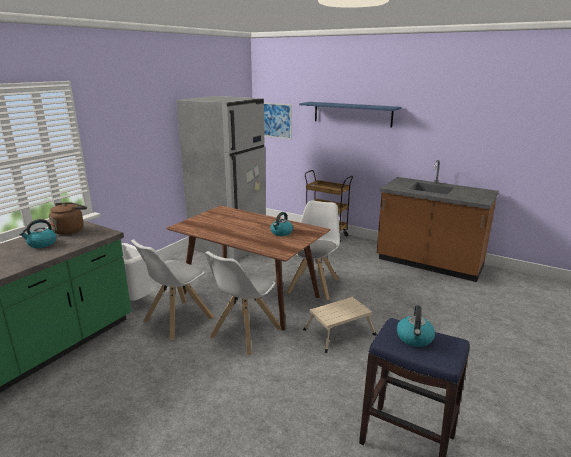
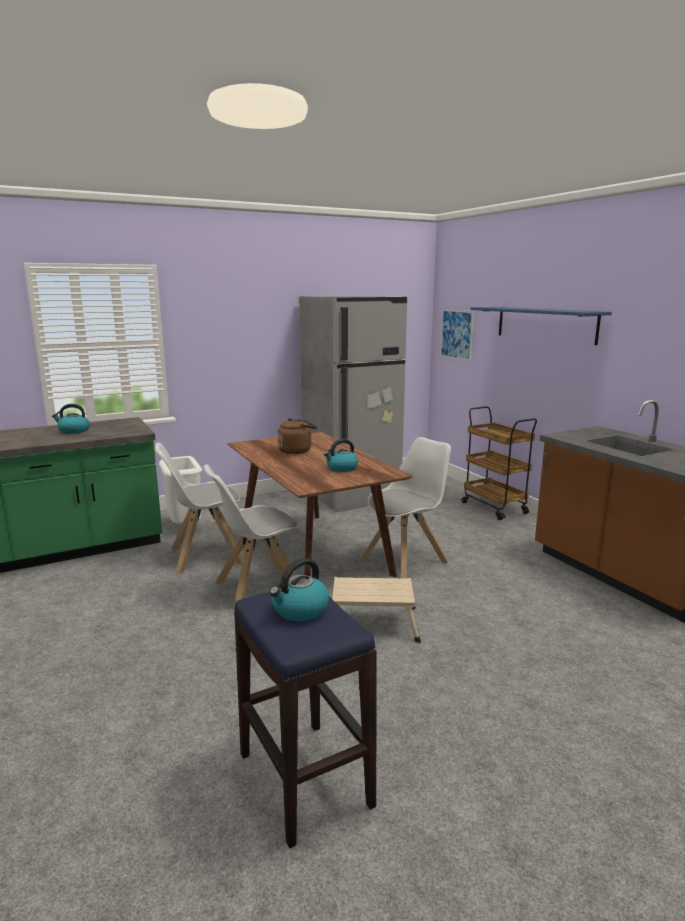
camera: 30 degrees right, 5 degrees down
brown kettle [49,202,87,235] -> brown kettle moved to [277,418,317,454]

